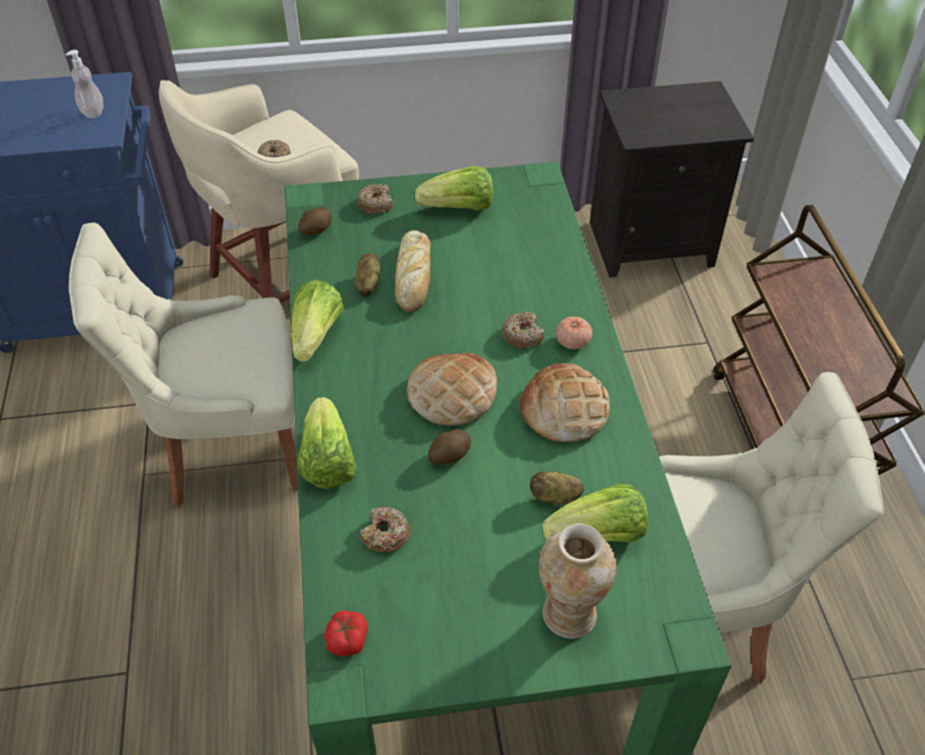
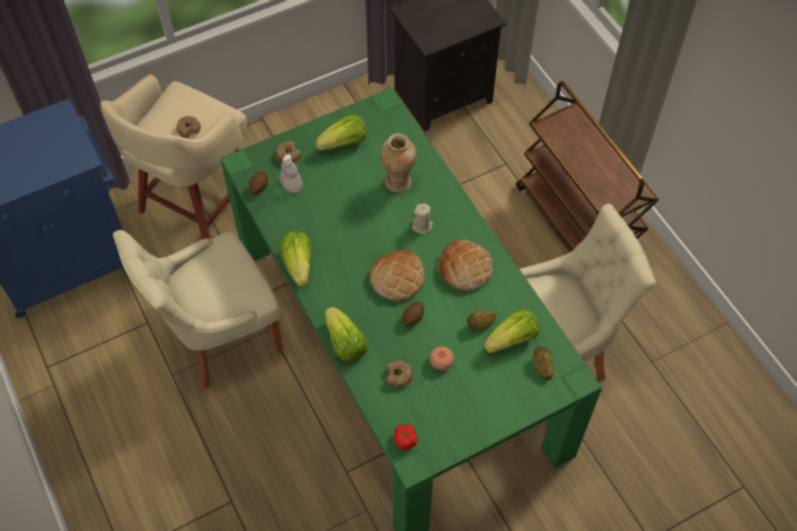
camera: 20 degrees left, 10 degrees up
soap dispenser [65,50,104,118] -> soap dispenser moved to [280,155,303,193]
potato [355,253,380,296] -> potato moved to [533,347,553,380]
bread [395,230,431,312] -> none
donut [502,312,544,349] -> beige candle [412,203,433,234]
vase [539,523,617,639] -> vase moved to [380,133,417,192]
tomato [556,316,592,349] -> tomato moved to [429,347,454,370]

